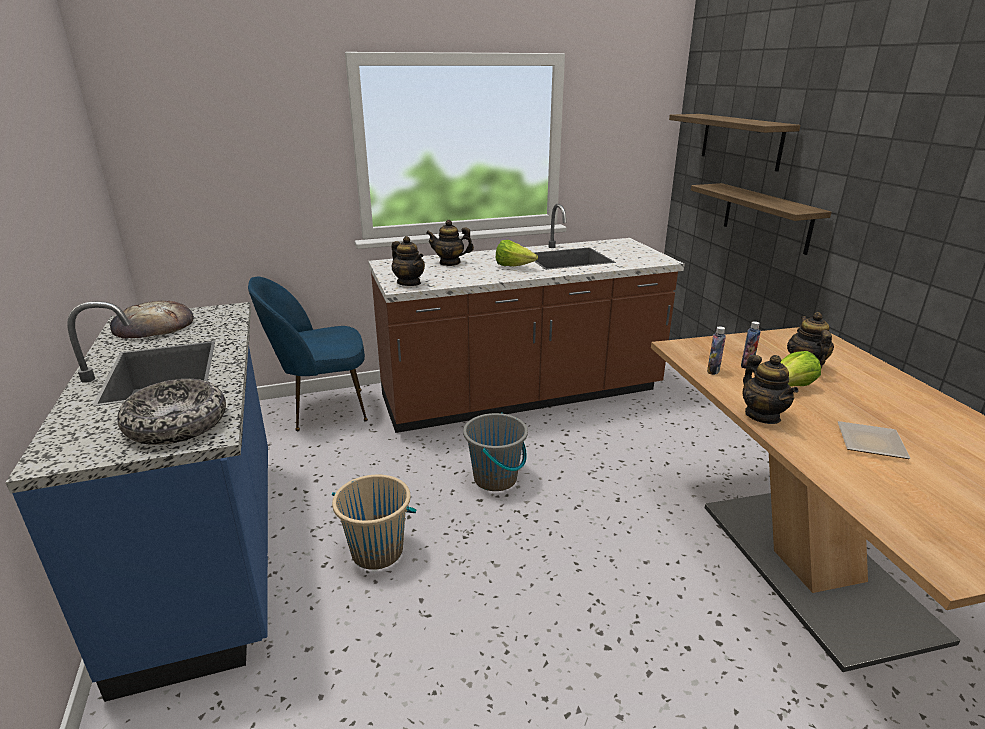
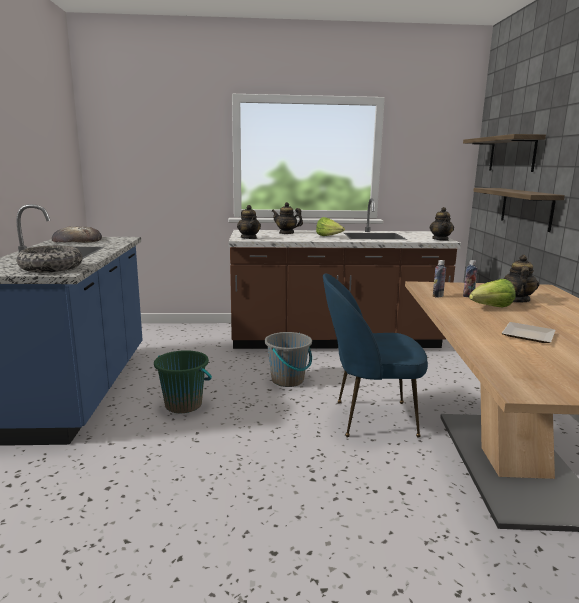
camera: 15 degrees right, 10 degrees down
blue chair [248,277,368,431] -> blue chair moved to [323,273,428,438]
beige bucket [332,475,416,570] -> green bucket [154,350,212,413]
teapot [742,355,799,424] -> teapot moved to [429,207,454,241]

